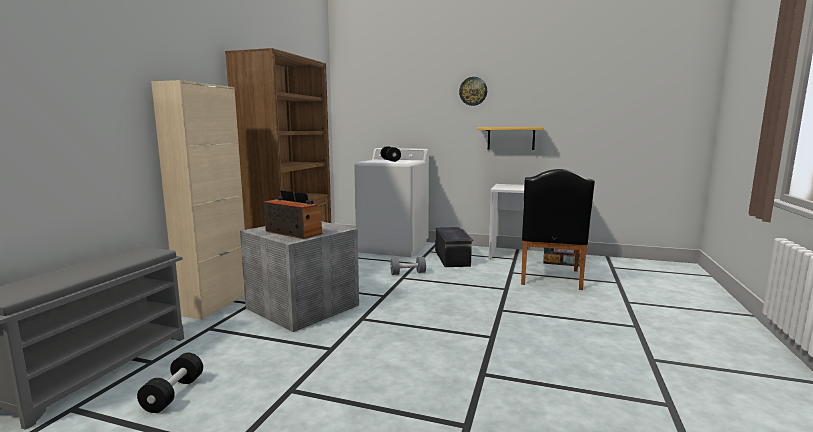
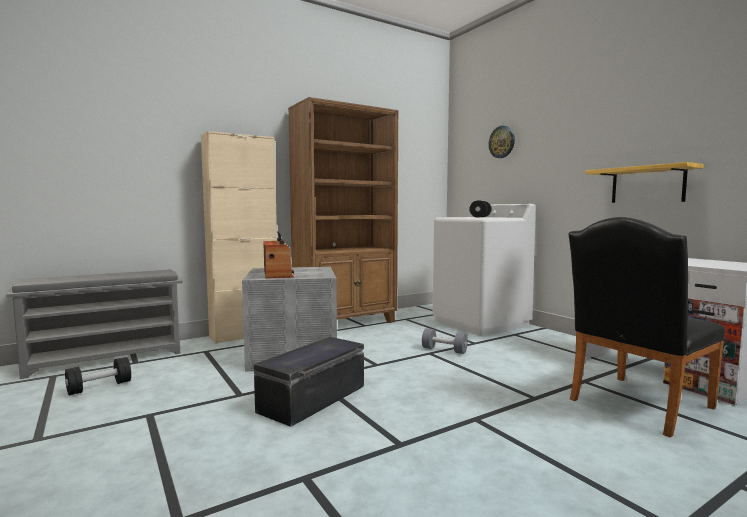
camera: 40 degrees right, 5 degrees down
black storage box [435,227,473,267] -> black storage box moved to [254,337,364,427]
wall clock [459,77,487,106] -> wall clock moved to [489,126,515,158]

